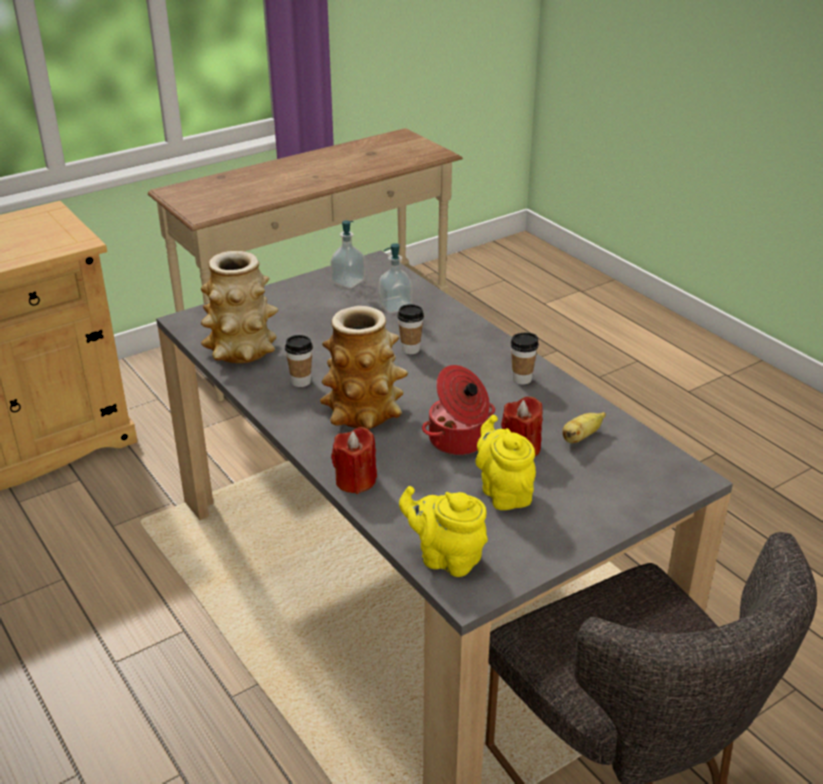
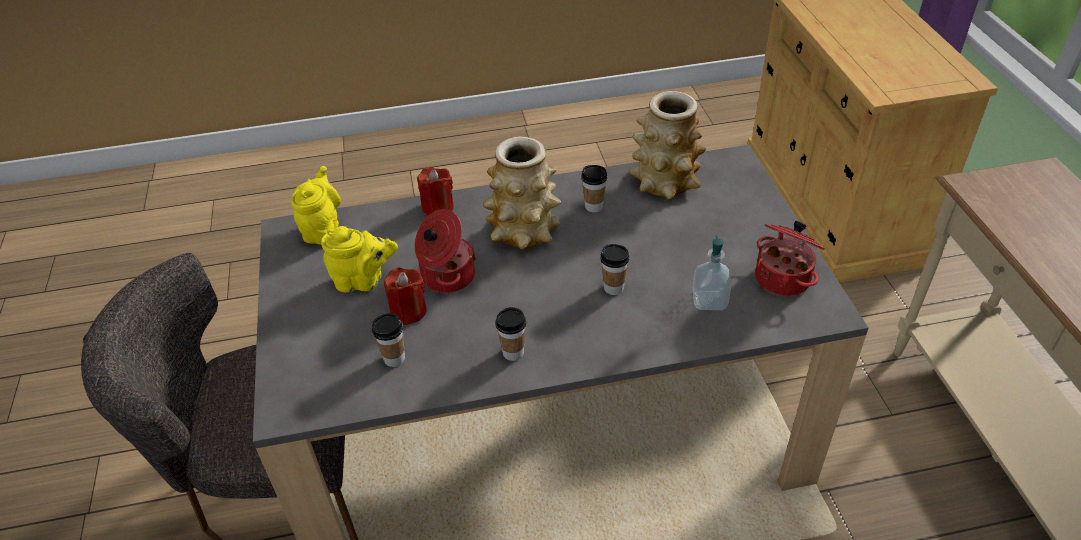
camera: 115 degrees right, 10 degrees up
soap dispenser [330,220,365,288] -> cooking pot [755,221,825,296]
yellow teapot [399,486,488,577] -> yellow teapot turned 45 degrees counterclockwise [291,166,341,245]
banana [562,412,606,443] -> cup [372,313,405,367]

